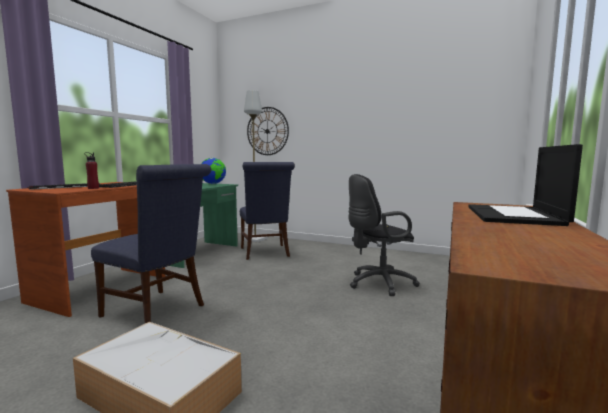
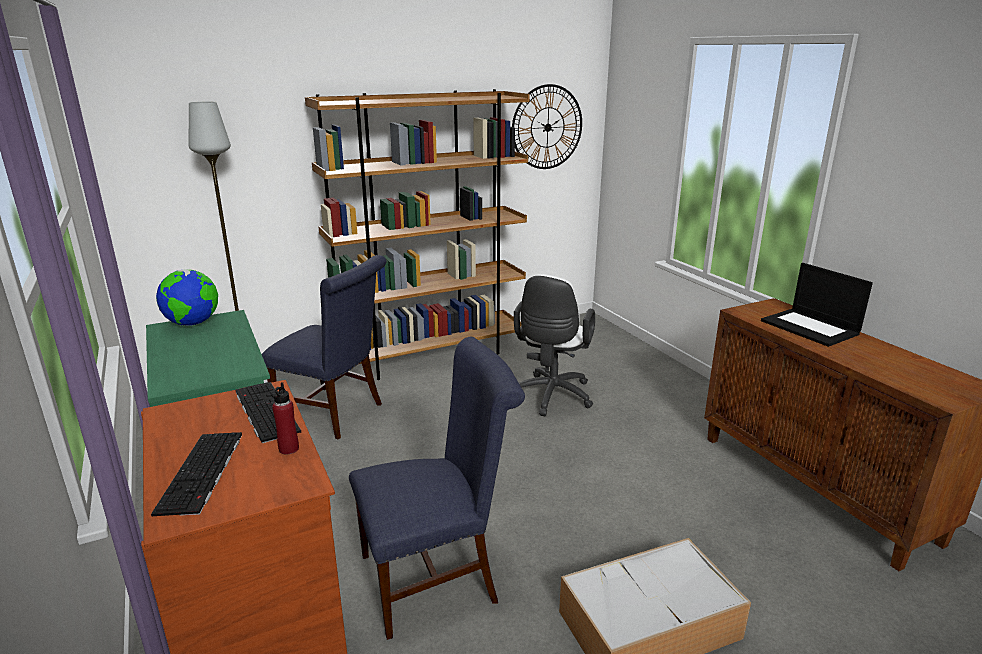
camera: 50 degrees left, 15 degrees up
wall clock [247,107,289,155] -> wall clock moved to [512,84,582,169]
black office chair [349,174,420,296] -> white office chair [514,274,595,416]
none -> brown bookcase [305,89,530,380]

